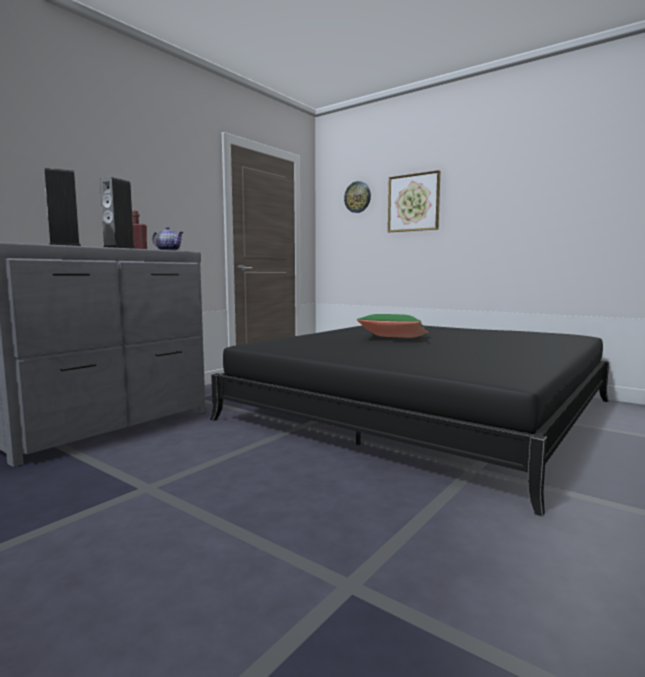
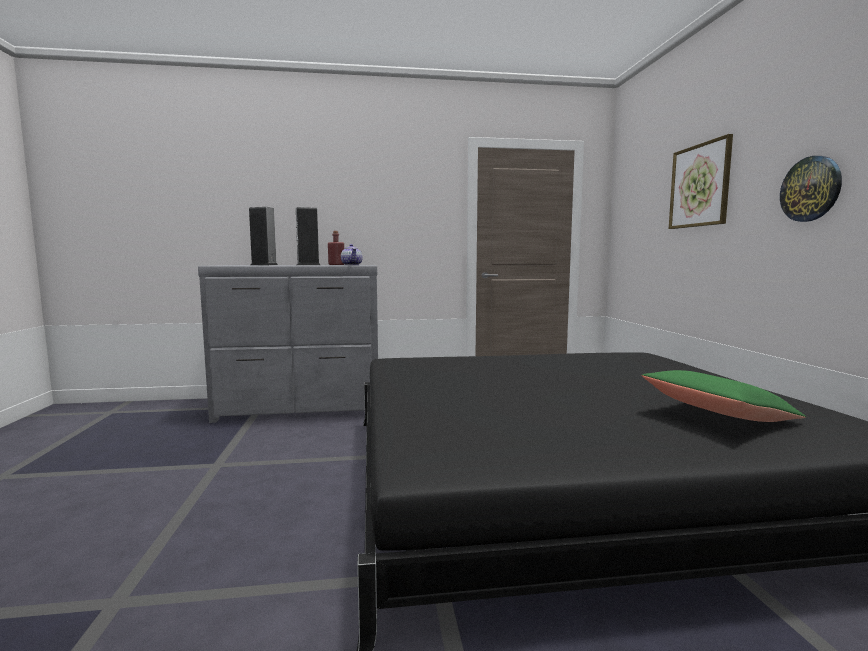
camera: 45 degrees right, 0 degrees up
wall clock [344,181,371,213] -> wall clock moved to [780,156,842,222]
green pillow [357,314,429,338] -> green pillow moved to [642,370,806,422]

